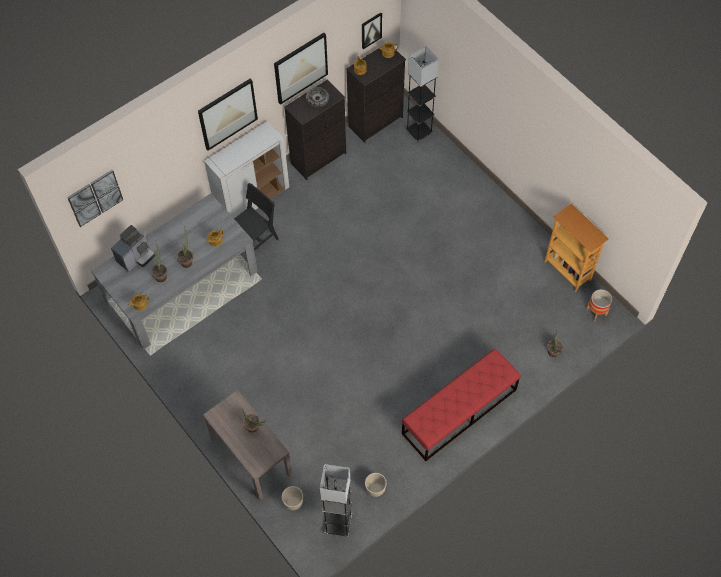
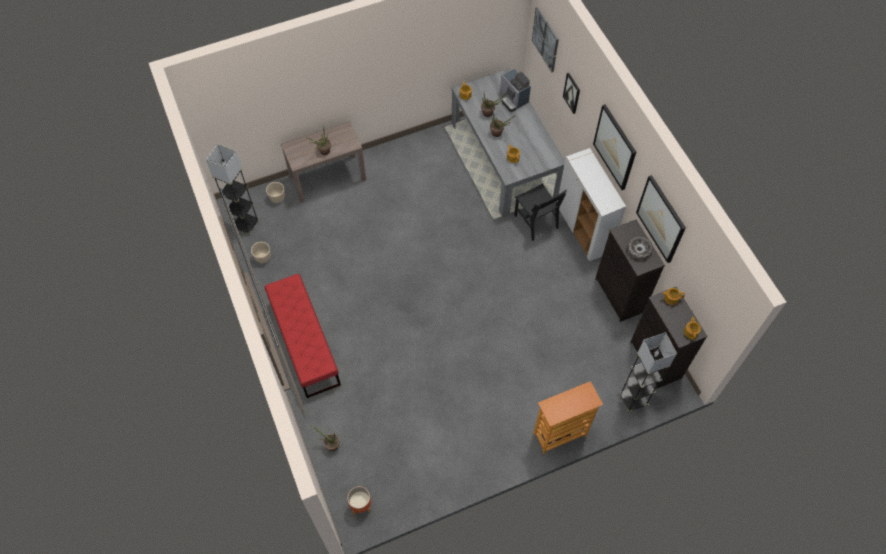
camera: 105 degrees right, 0 degrees up
picture [362,12,382,49] -> picture moved to [563,73,580,114]
bookcase [544,204,609,292] -> bookcase moved to [533,381,603,454]

